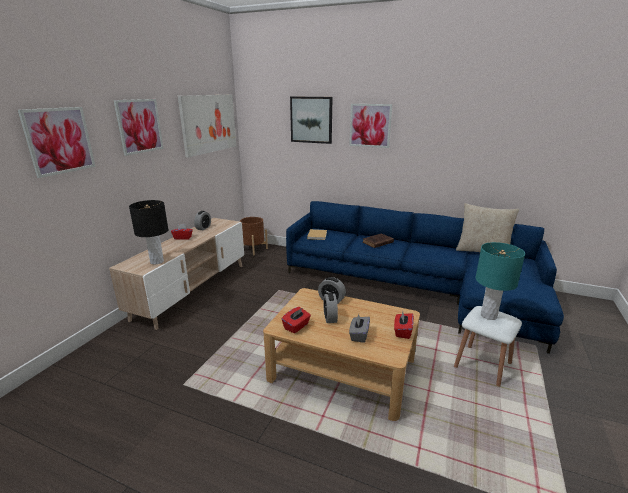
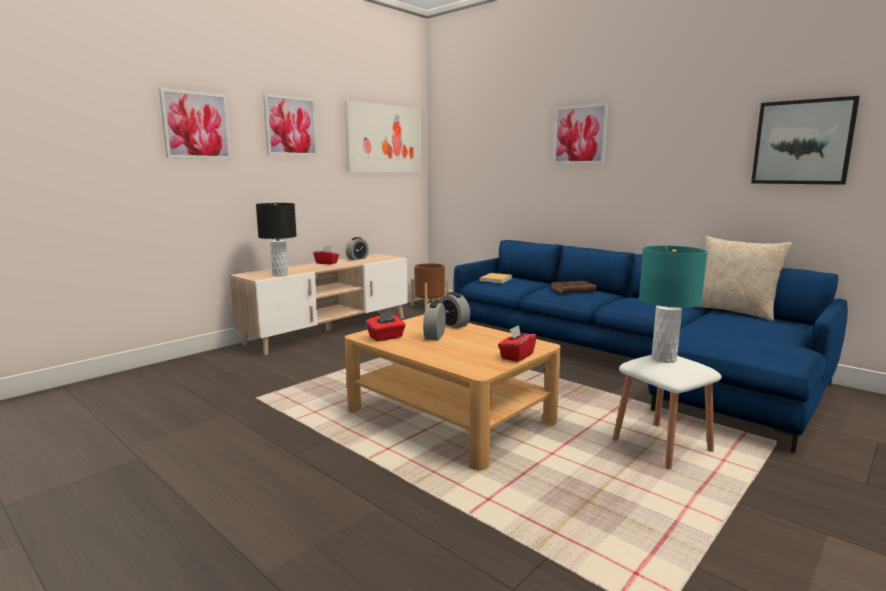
camera: 20 degrees right, 10 degrees down
picture [290,97,333,144] -> picture moved to [751,96,860,185]
grey tissue box [349,314,370,343] -> none

